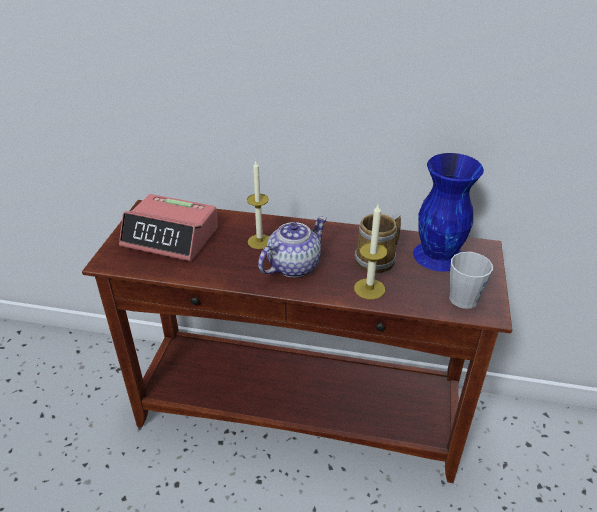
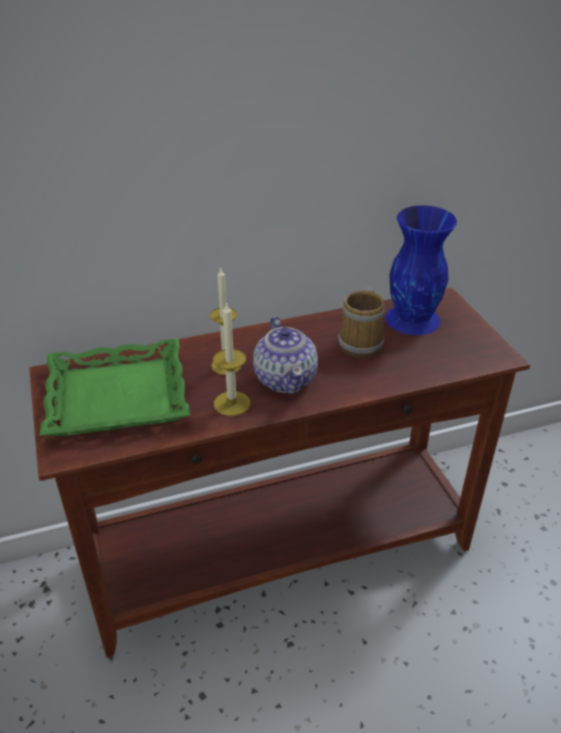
camera: 30 degrees left, 0 degrees up
alarm clock [119,194,218,261] -> green tray [40,339,190,436]
teapot [258,217,327,277] -> teapot turned 150 degrees clockwise [253,316,318,394]
candle [354,204,388,300] -> candle moved to [213,302,250,416]
grey mug [449,251,493,309] -> none

